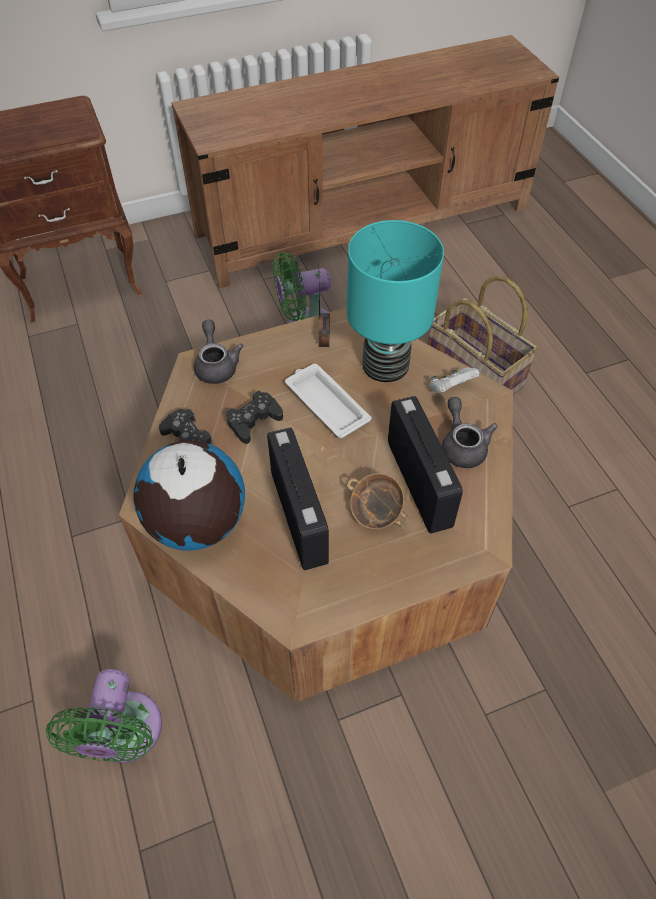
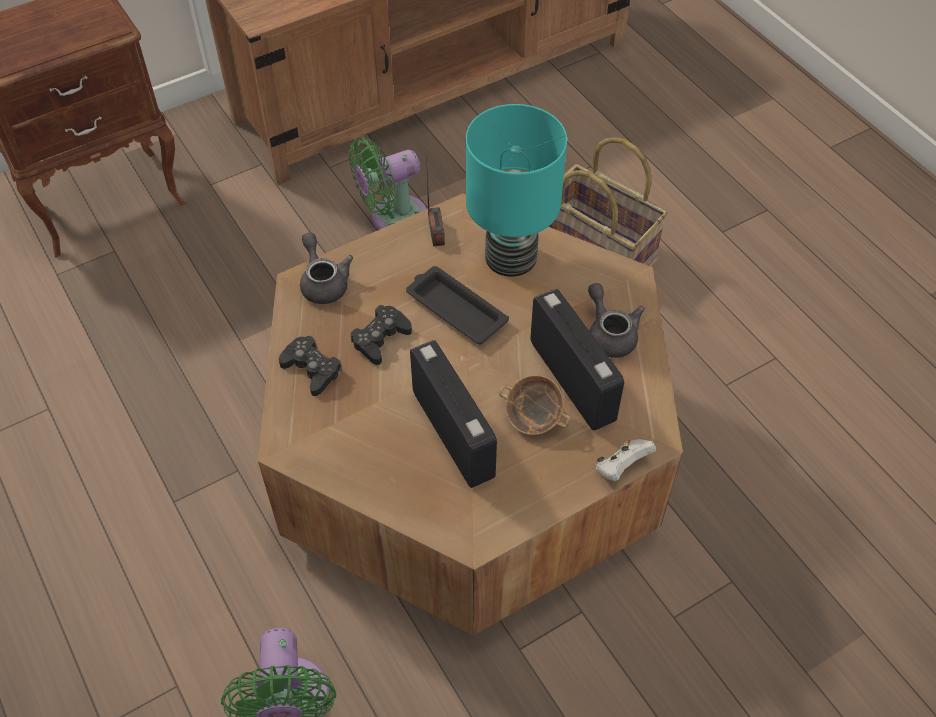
camera: 10 degrees left, 0 degrees up
globe [133,440,245,551] -> none
white tray [285,364,371,438] -> black tray [406,266,509,344]
white game controller [429,367,480,393] -> white game controller moved to [596,439,656,481]

